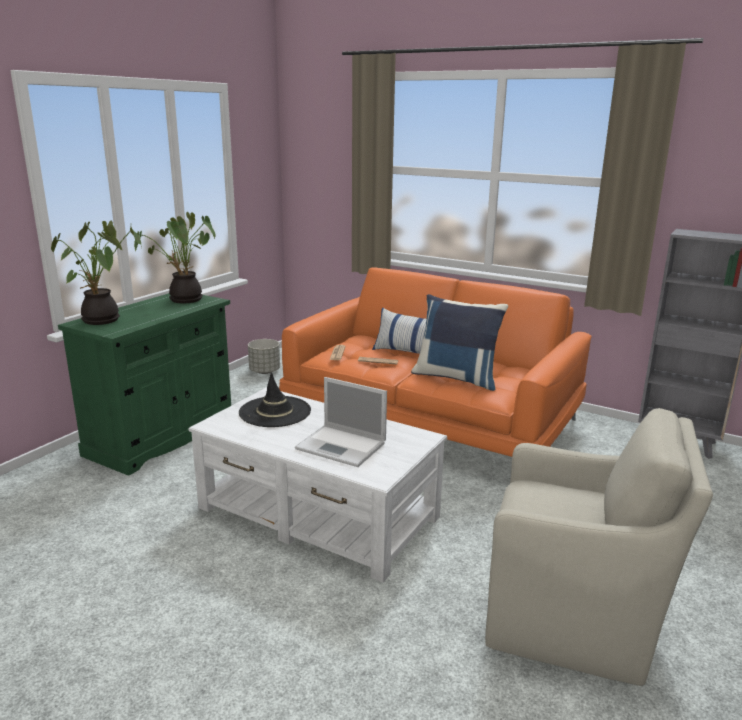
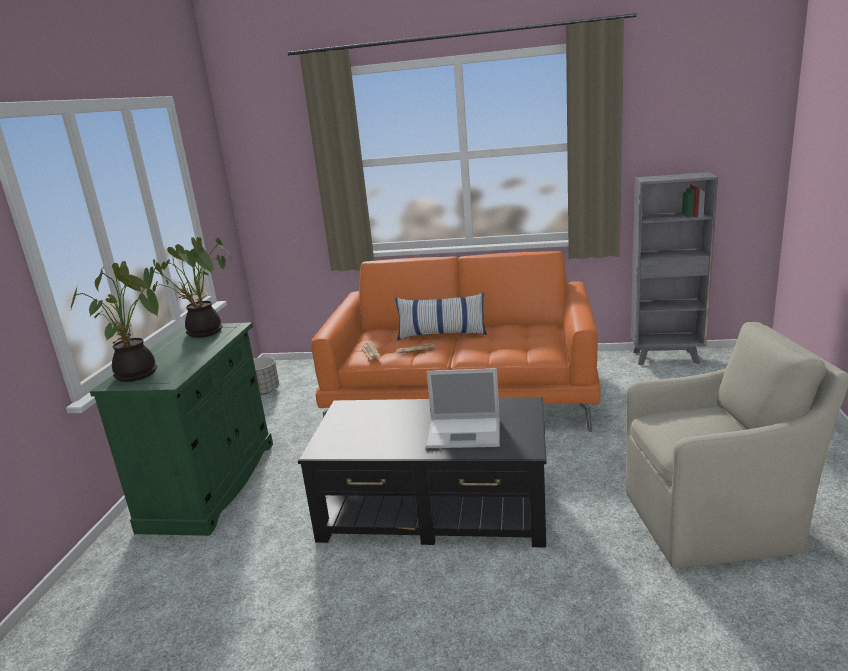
camera: 20 degrees left, 0 degrees up
white coffee table [188,387,447,582] -> black coffee table [298,397,547,548]
black hat [239,372,311,427] -> none
blue pillow [411,294,508,391] -> none

